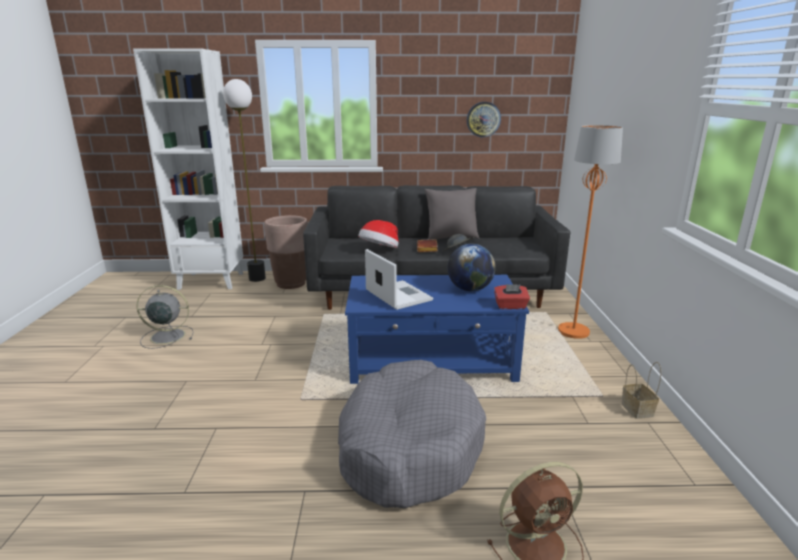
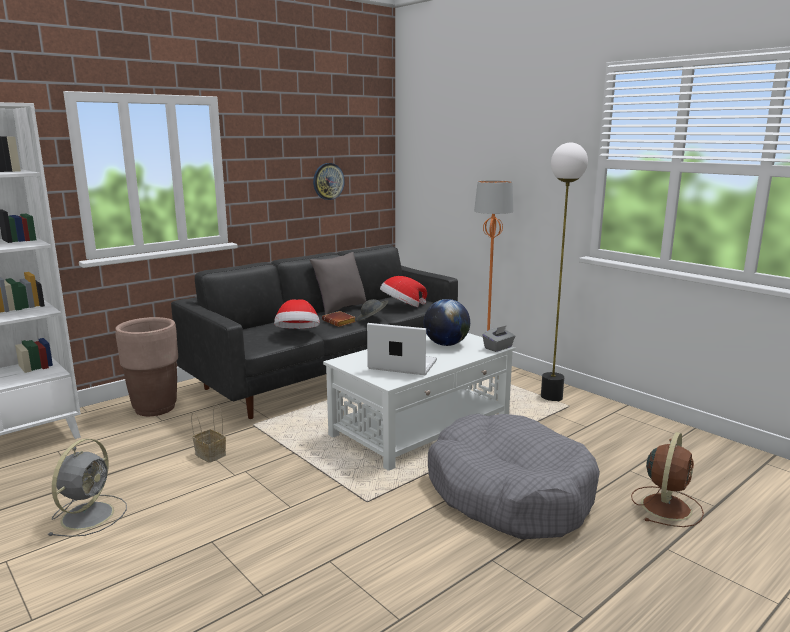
camera: 40 degrees left, 5 degrees down
grey fan [136,285,194,349] -> grey fan turned 150 degrees clockwise [47,439,127,537]
floor lamp [223,79,266,282] -> floor lamp moved to [541,142,588,401]
blue coffee table [345,275,529,384] -> white coffee table [323,333,515,471]
red tissue box [494,284,530,309] -> grey tissue box [482,325,515,352]
basket [621,362,661,419] -> basket moved to [191,404,226,463]
none -> hat [380,276,427,307]

